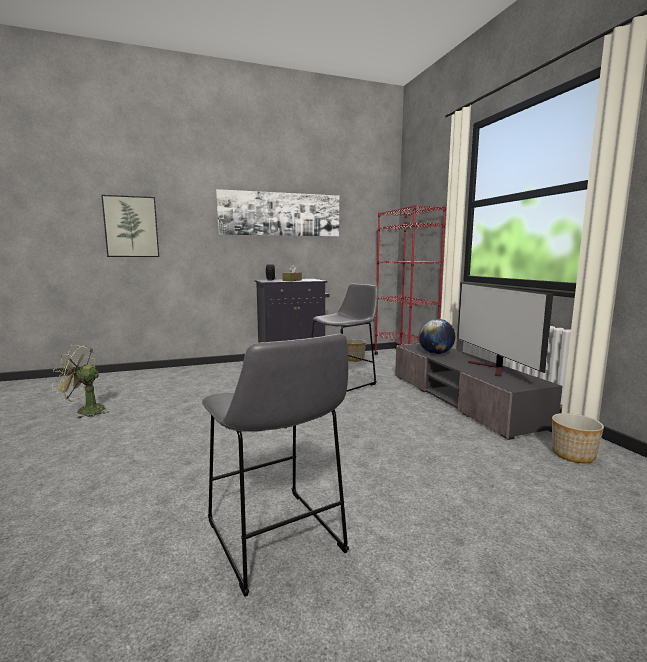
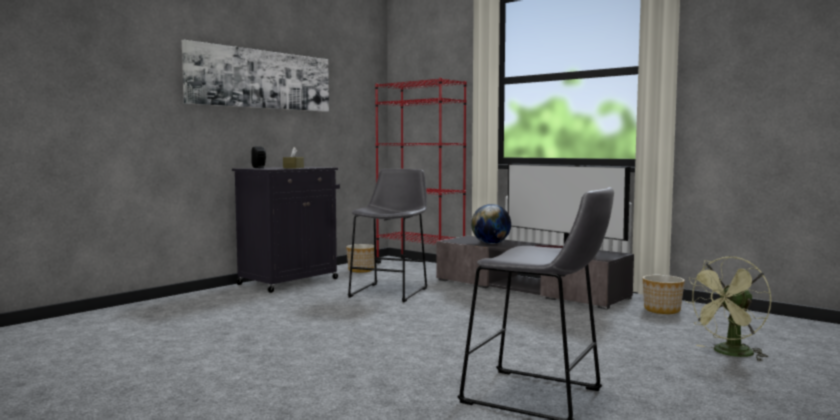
camera: 30 degrees left, 5 degrees down
green fan [52,345,108,419] -> green fan moved to [685,256,771,361]
picture [101,195,159,257] -> none

